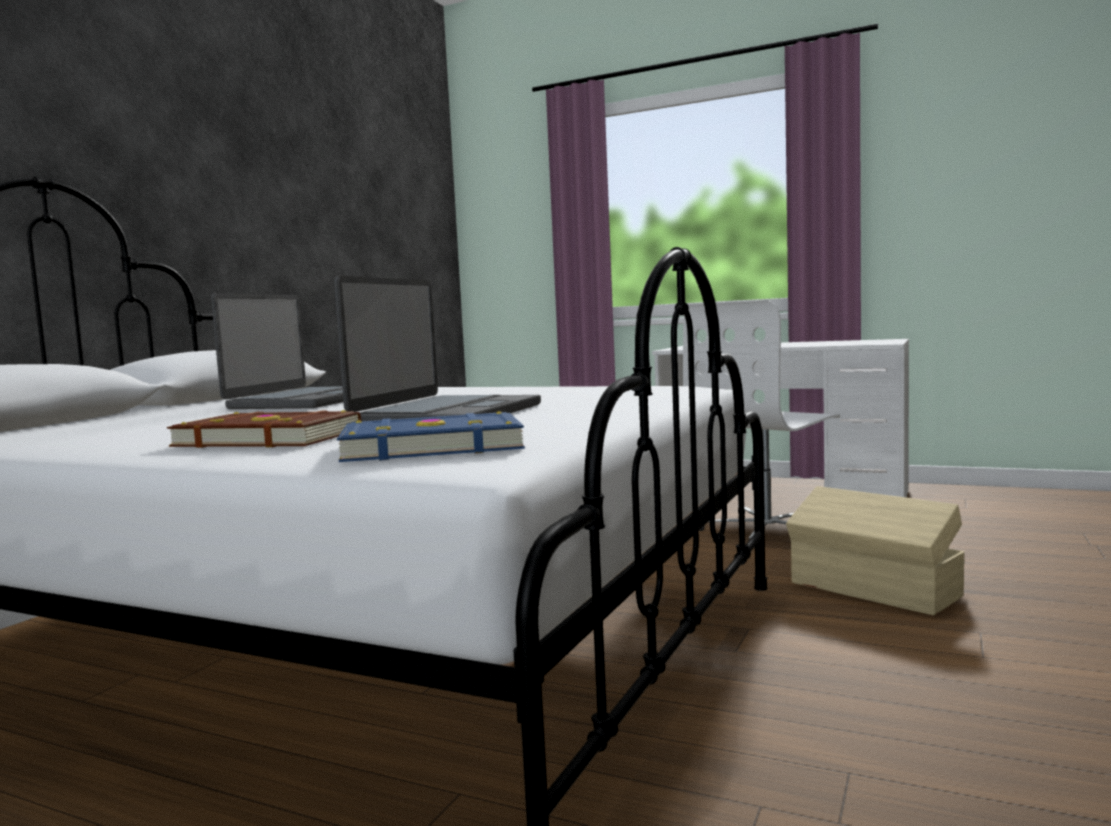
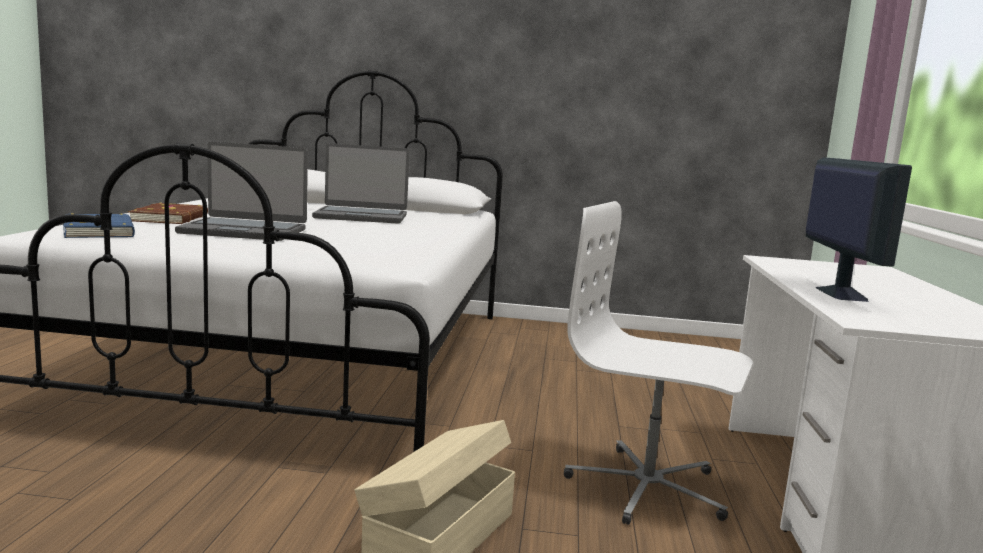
camera: 70 degrees right, 5 degrees up
none -> monitor [806,157,912,302]

